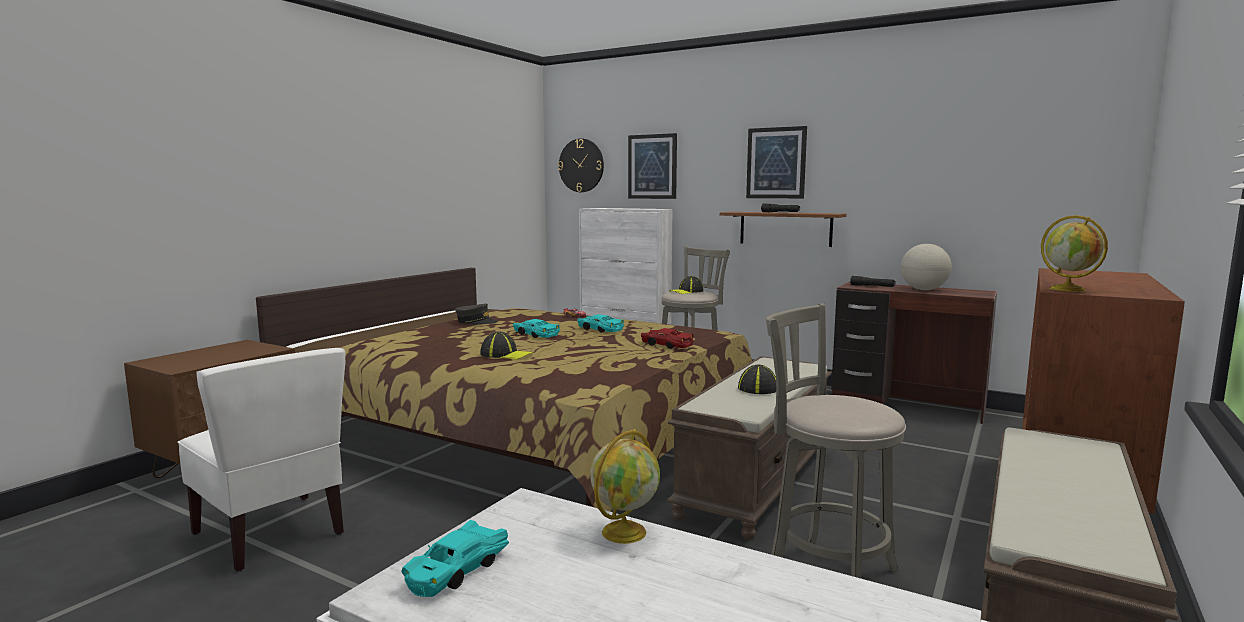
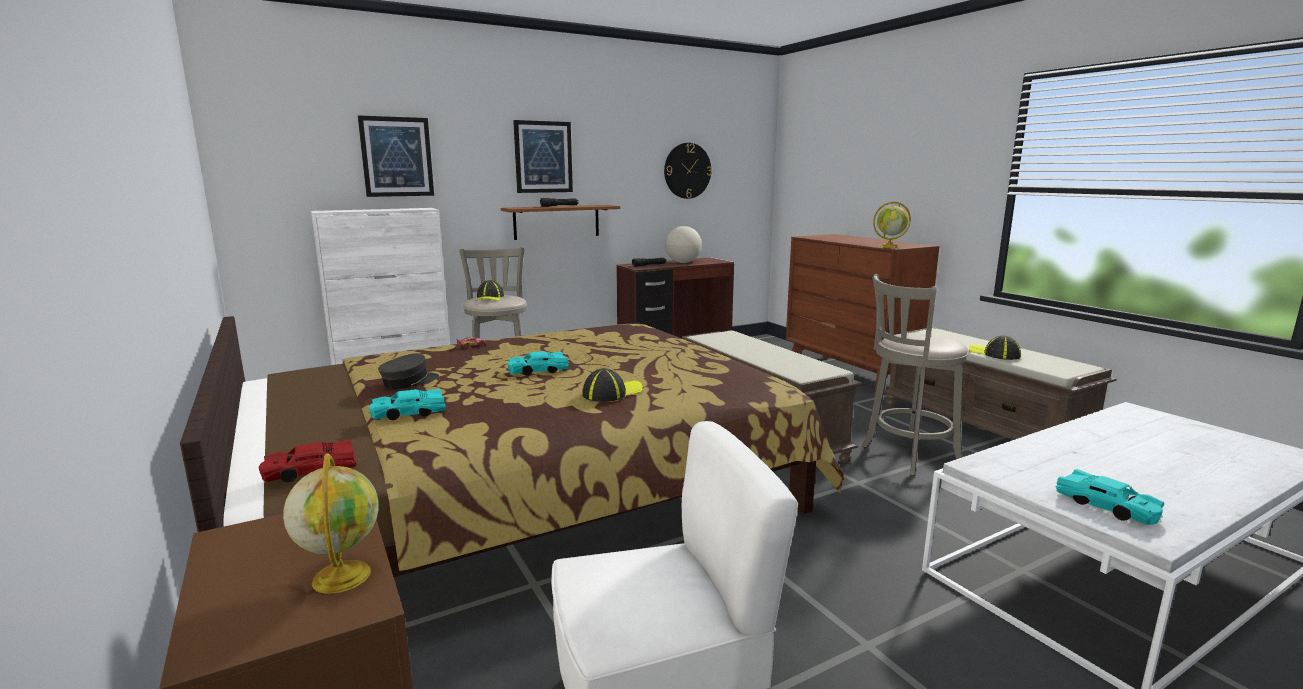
camera: 60 degrees left, 5 degrees up
wall clock [558,138,604,192] -> wall clock moved to [664,143,712,199]
turquoise toy car [577,314,624,333] -> turquoise toy car moved to [369,389,446,420]
globe [590,429,660,544] -> globe moved to [283,454,379,594]
red toy car [641,328,694,349] -> red toy car moved to [259,439,356,482]
cap [738,365,776,394] -> cap moved to [969,335,1021,360]

